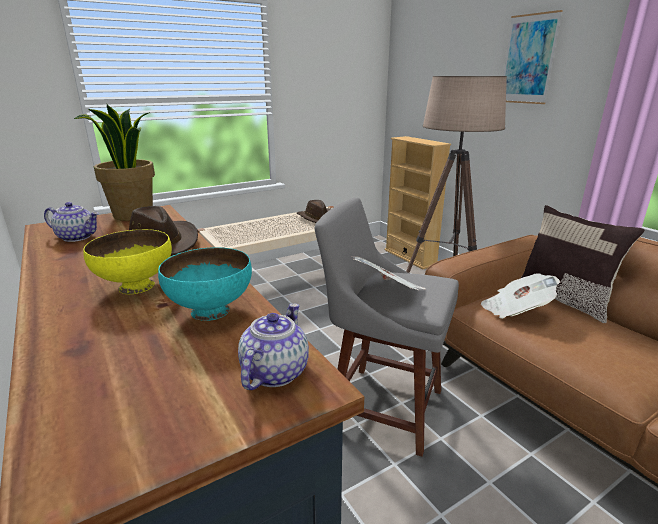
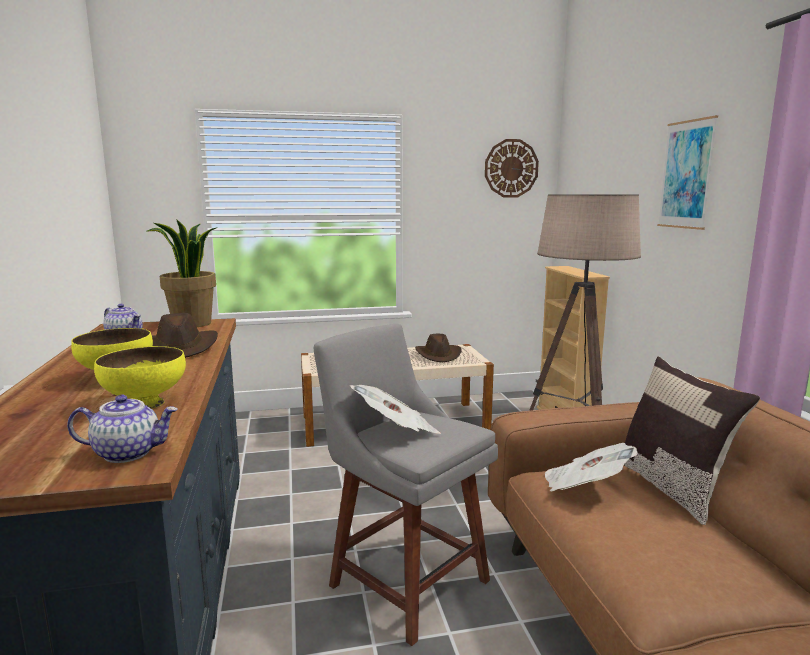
camera: 20 degrees right, 10 degrees down
turquoise bowl [158,247,252,321] -> yellow bowl [94,346,186,409]
teapot [238,303,309,390] -> teapot turned 45 degrees clockwise [67,395,178,463]
none -> wall clock [485,139,539,198]

